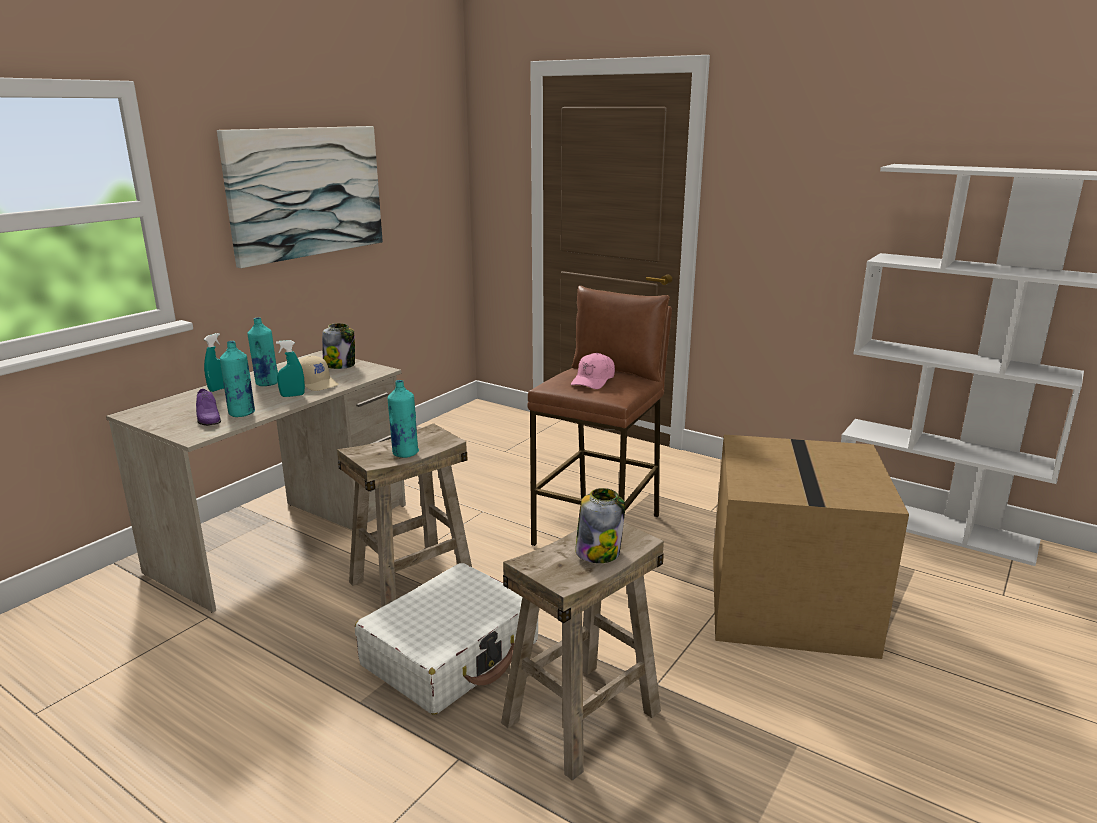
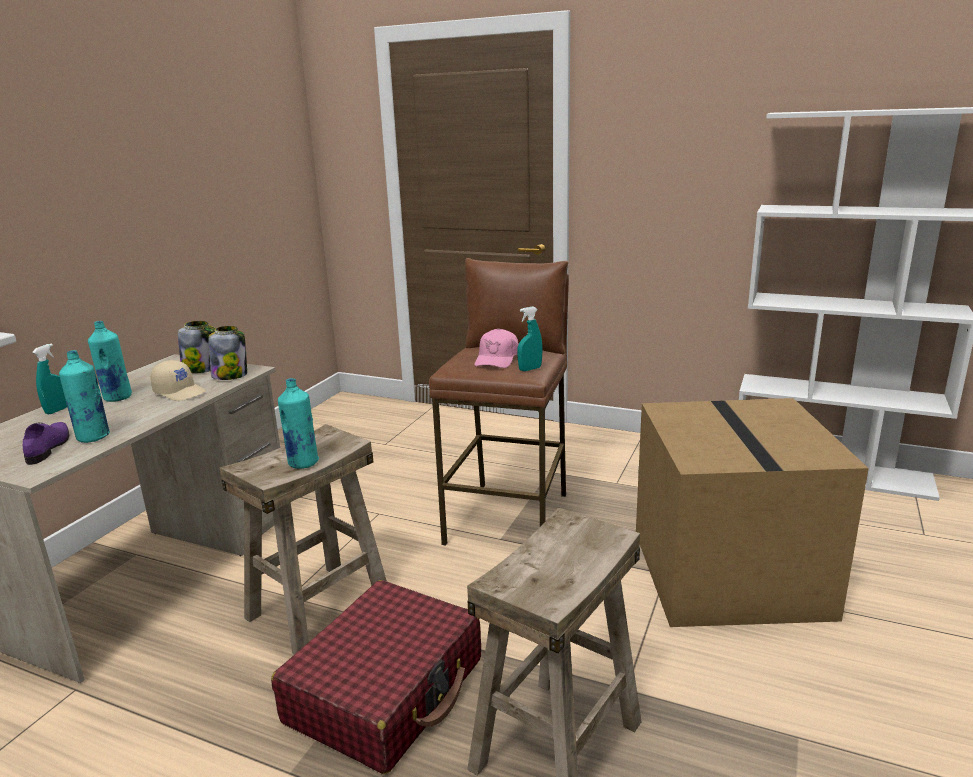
camera: 10 degrees left, 0 degrees up
purple shoe [196,389,221,426] -> purple shoe turned 150 degrees counterclockwise [23,422,69,465]
picture [217,126,383,268] -> none
turquoise spray bottle [276,340,305,397] -> turquoise spray bottle moved to [517,306,543,371]
white suitcase [355,563,538,715] -> red suitcase [271,580,481,774]
jar [575,488,625,563] -> jar moved to [208,326,247,380]

